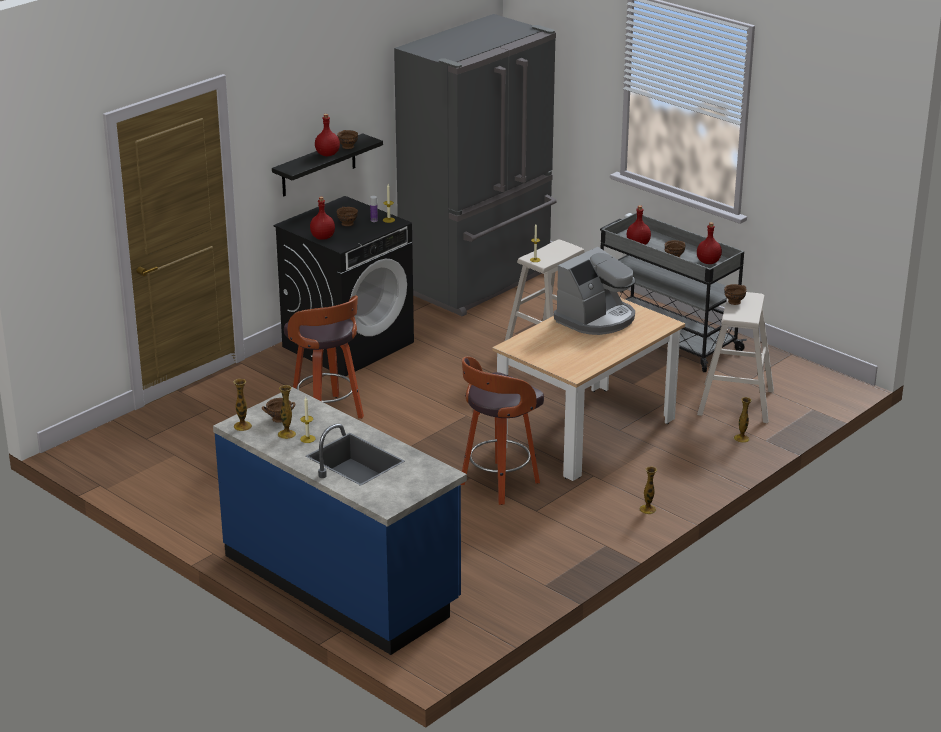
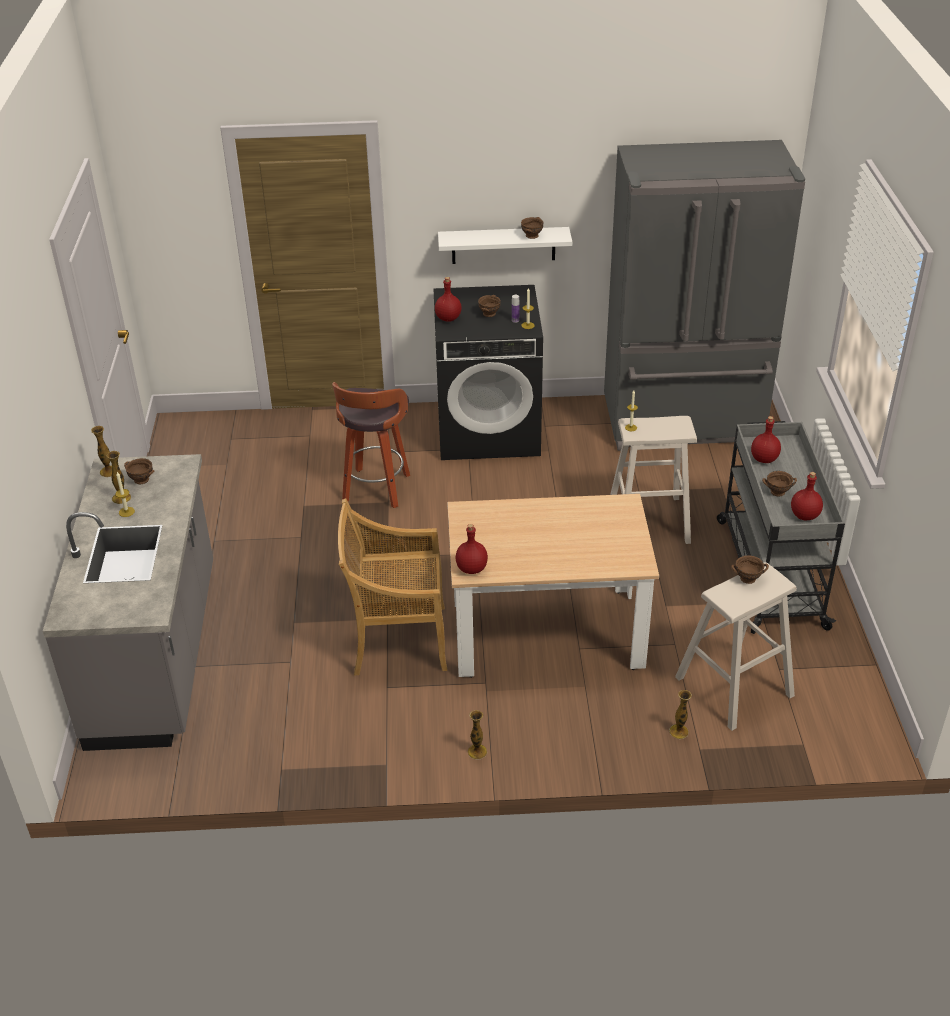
camera: 45 degrees right, 10 degrees up
blue counter [213,387,467,655] -> grey counter [43,454,213,751]
black shelf [272,133,383,196] -> white shelf [438,227,572,264]
red bottle [315,114,340,157] -> red bottle moved to [455,524,488,574]
stool [461,357,544,505] -> beige chair [338,498,447,675]
coffee machine [554,247,635,335] -> none

